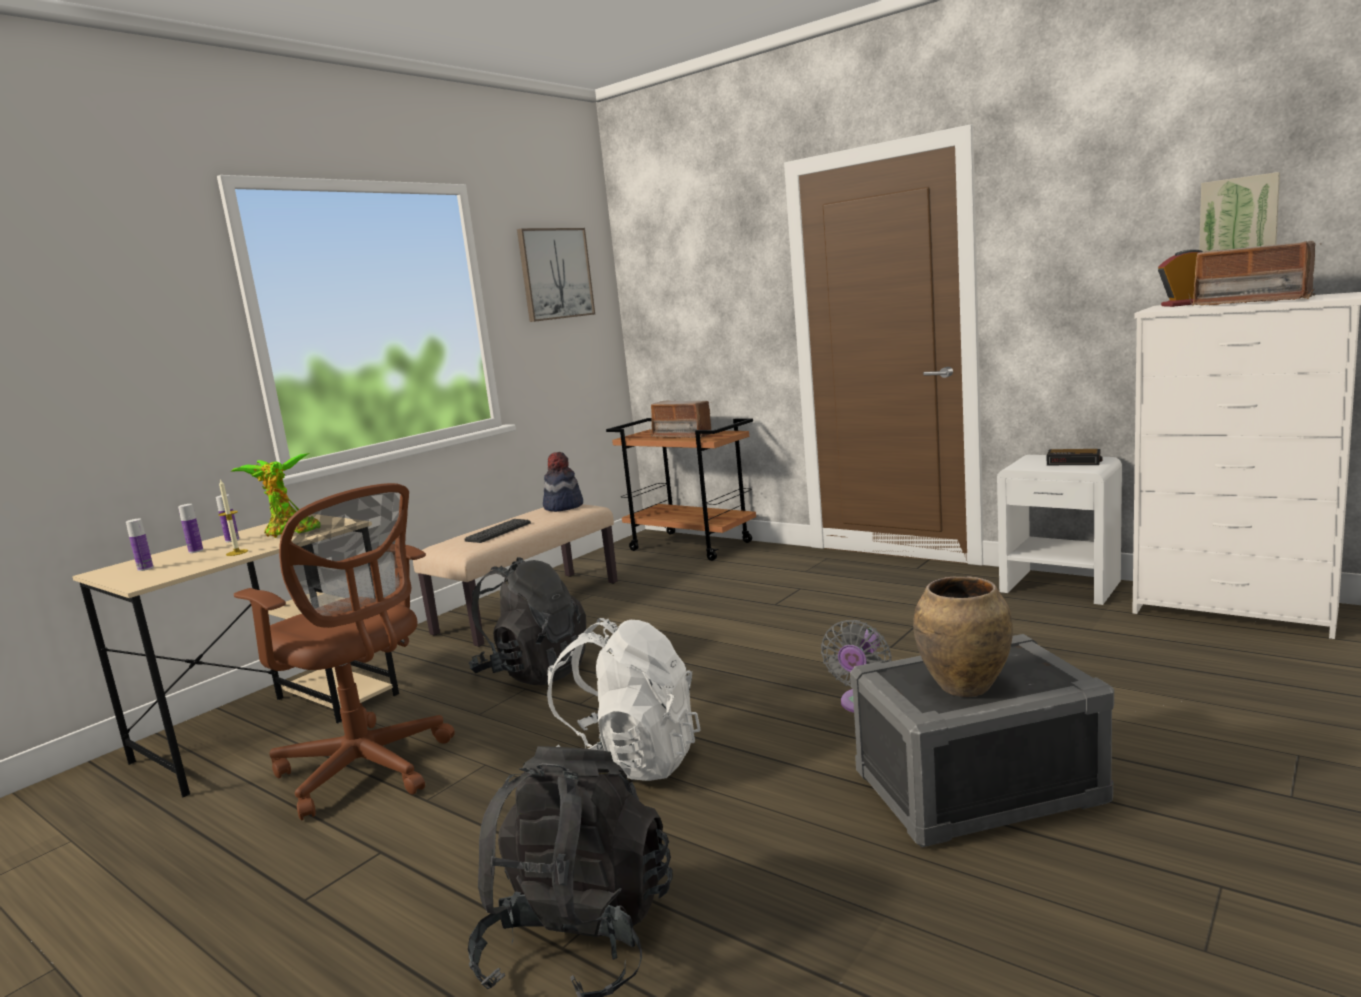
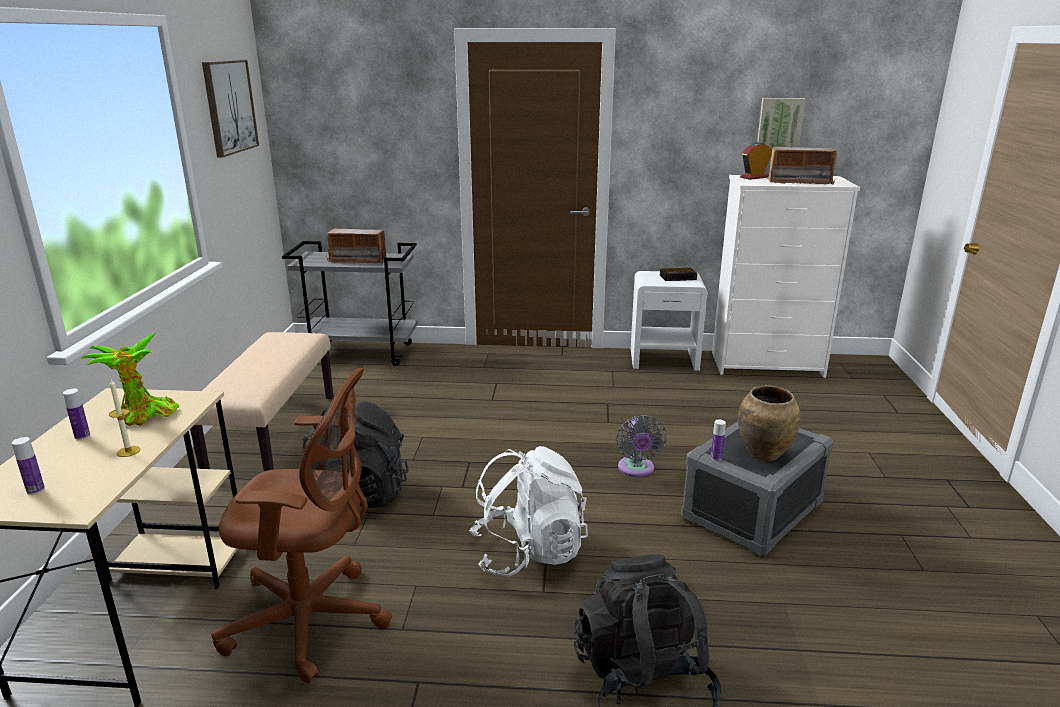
camera: 35 degrees left, 10 degrees up
bottle [178,504,203,553] -> bottle moved to [711,420,726,461]
keyboard [465,519,531,543] -> none
hat [543,452,583,512] -> none
brown cart [606,418,756,561] -> grey cart [282,241,418,366]

